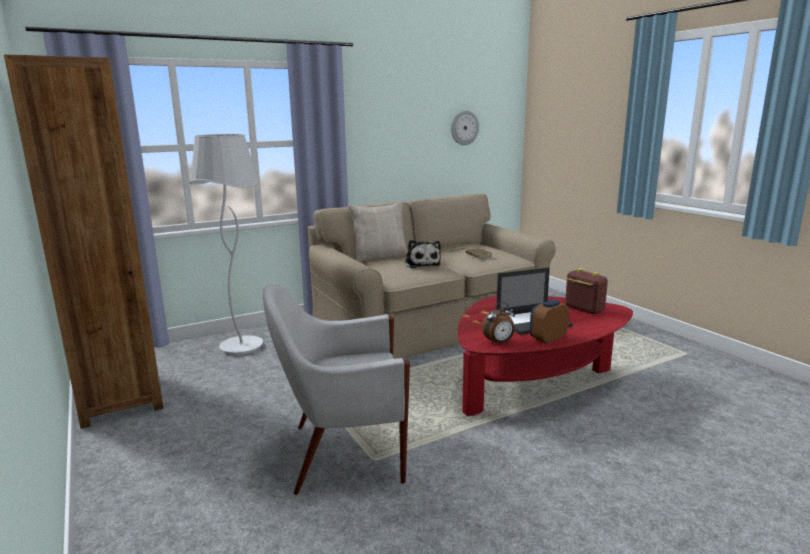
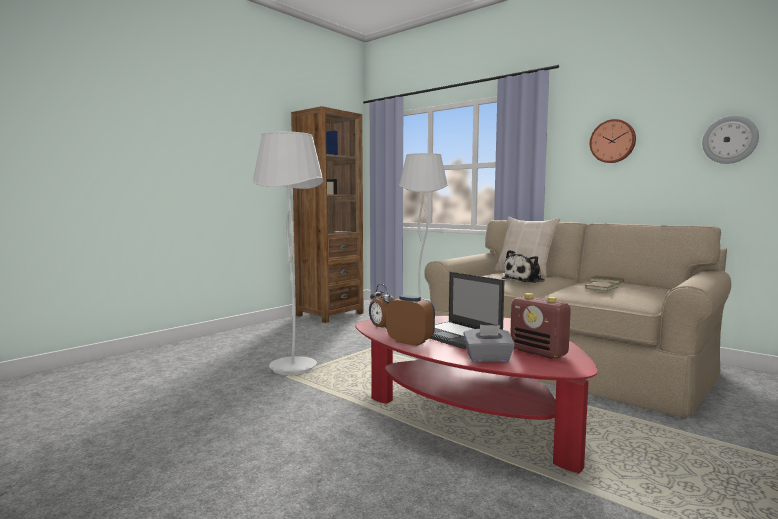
camera: 70 degrees right, 10 degrees down
white armchair [263,284,410,495] -> white floor lamp [252,131,324,375]
radio [565,268,608,314] -> radio turned 105 degrees clockwise [510,293,571,359]
none -> grey tissue box [463,325,515,362]
none -> wall clock [590,119,636,163]

